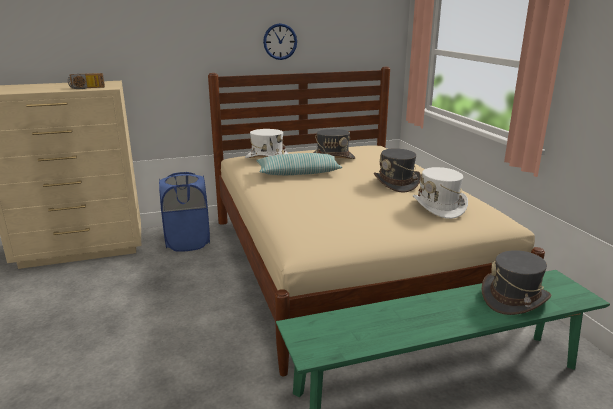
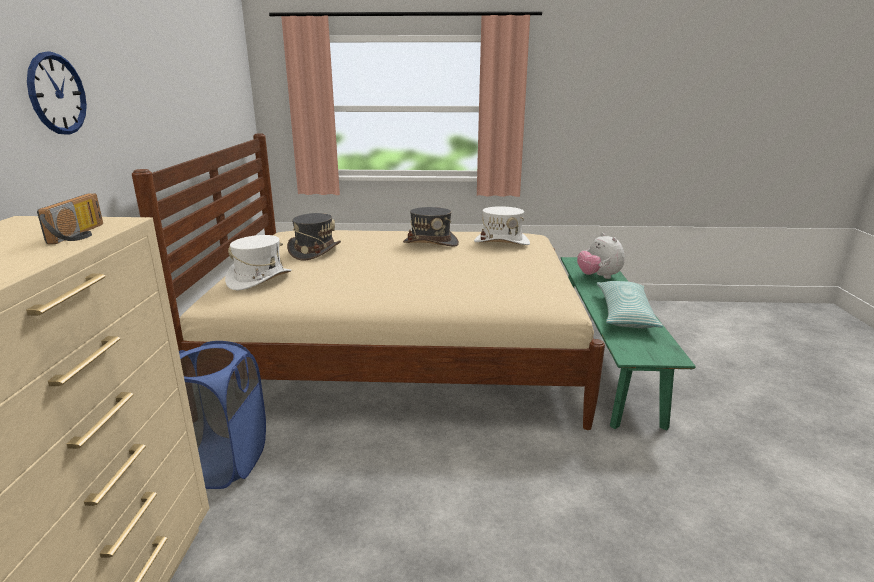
camera: 70 degrees left, 0 degrees up
pillow [256,153,343,175] -> pillow moved to [597,281,663,328]
wall clock [263,23,297,60] -> wall clock moved to [27,51,87,135]
grey hat [481,250,551,315] -> plush toy [577,233,625,279]

